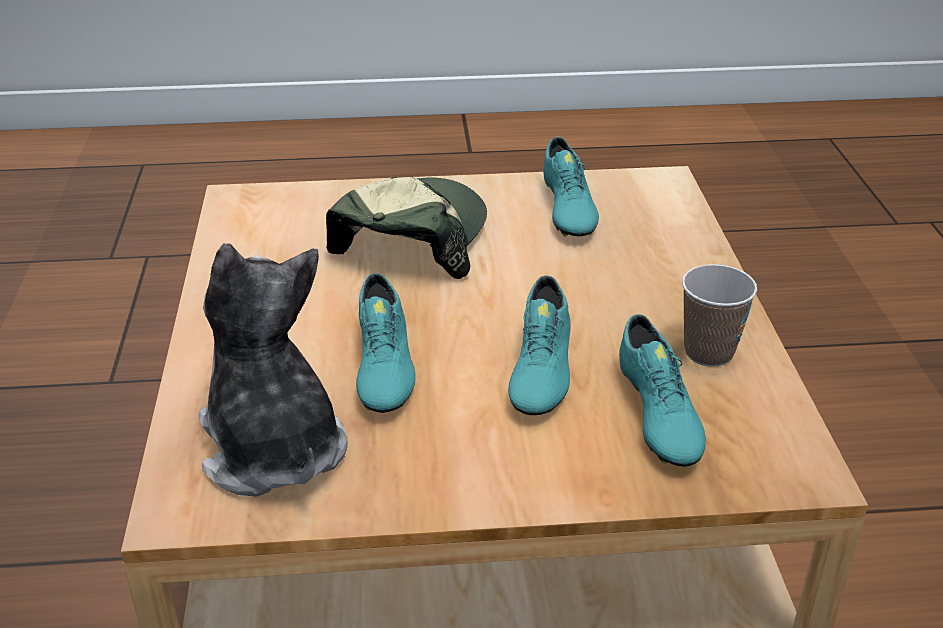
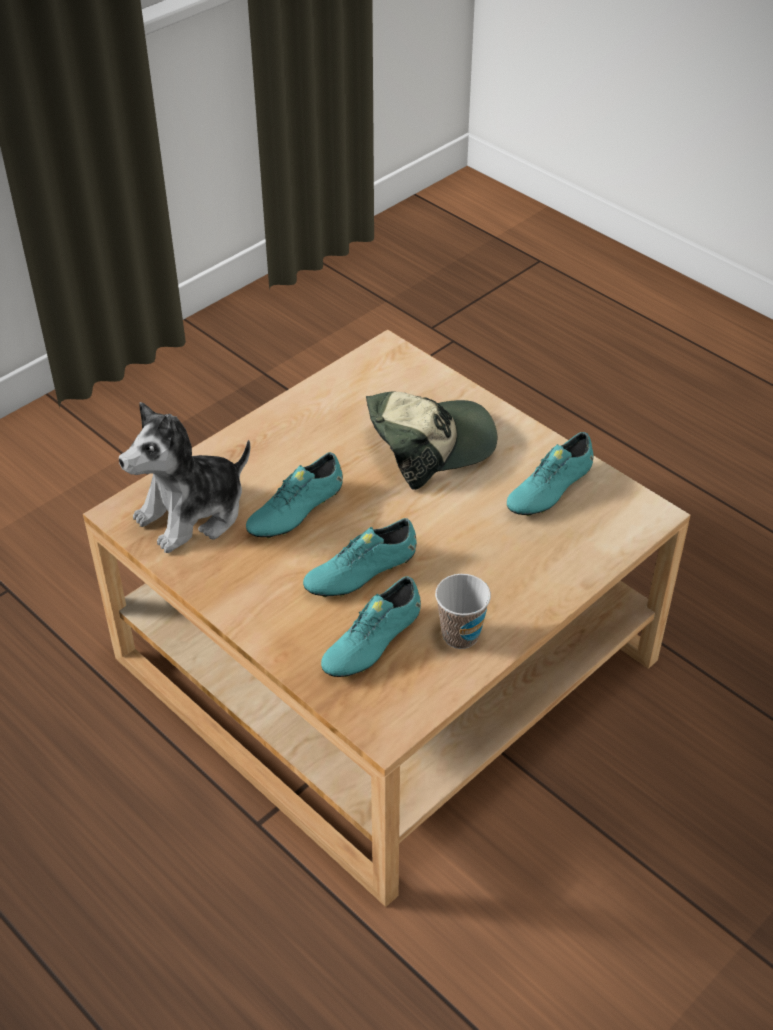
camera: 50 degrees right, 10 degrees up
plush toy [198,243,348,497] -> plush toy turned 150 degrees counterclockwise [119,402,250,553]

